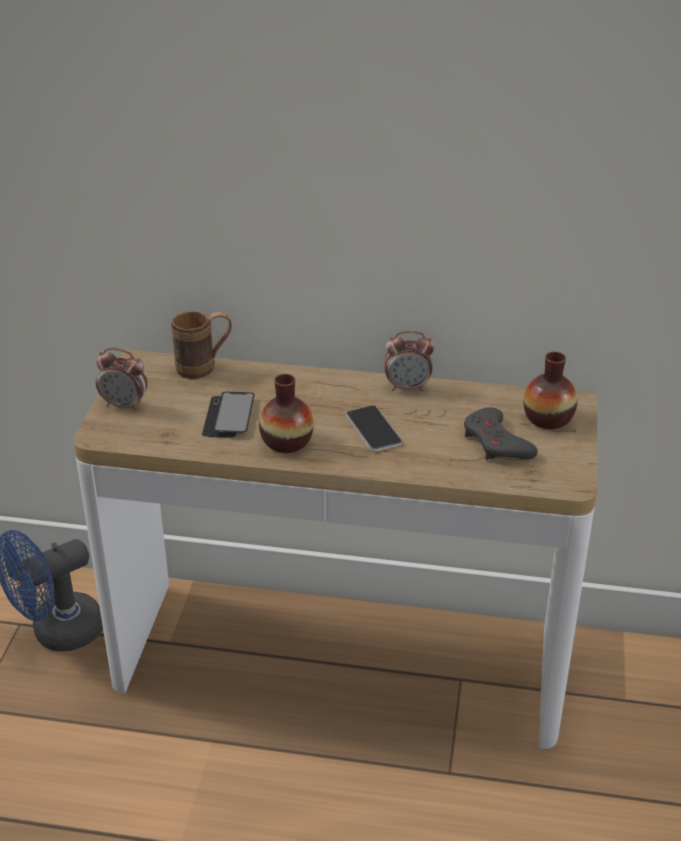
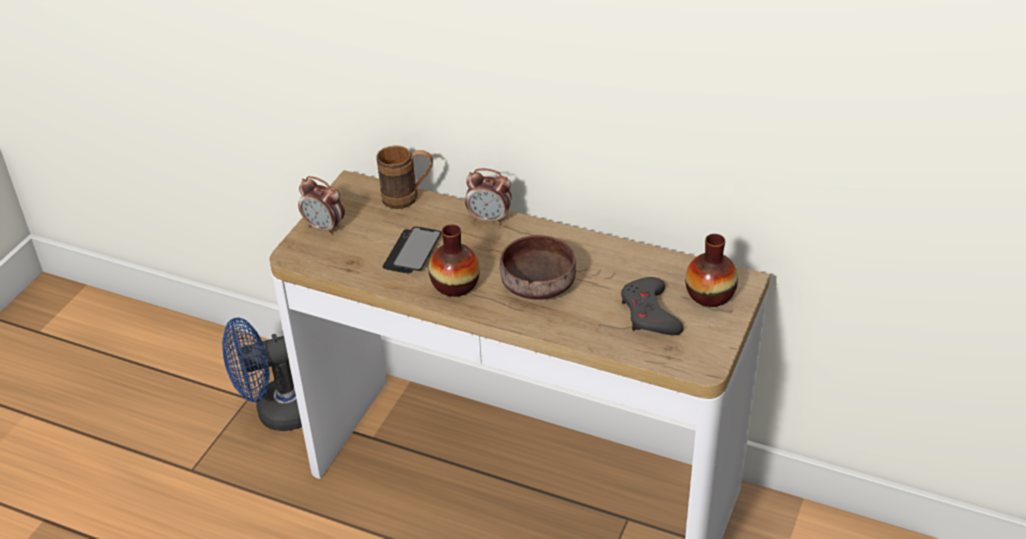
camera: 15 degrees right, 5 degrees up
phone [346,405,402,452] -> brown bowl [500,235,576,300]
alarm clock [384,331,434,391] -> alarm clock moved to [465,168,512,224]

